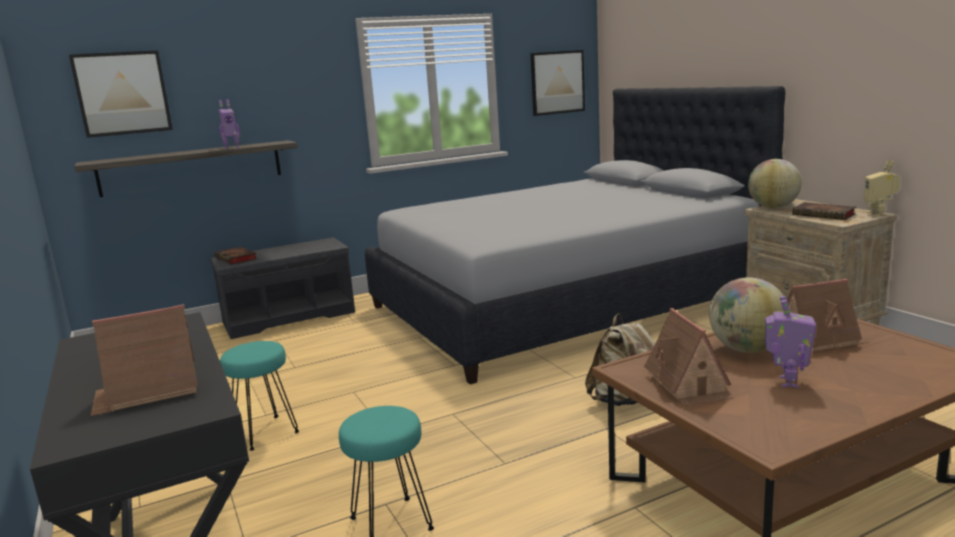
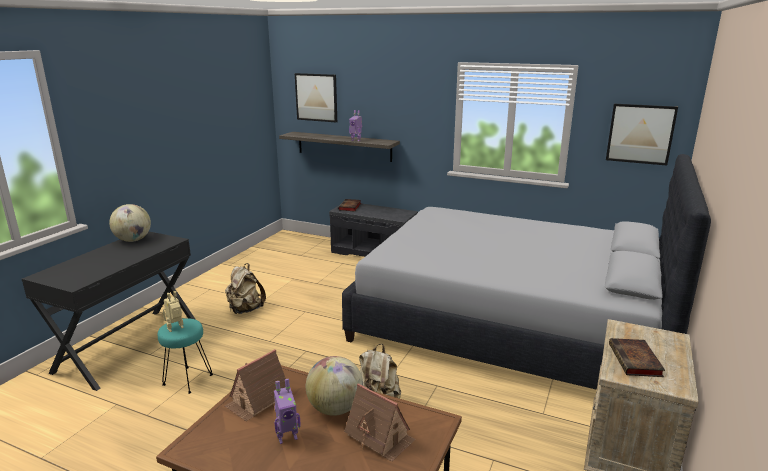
camera: 50 degrees right, 5 degrees up
toy house [91,304,198,416] -> none
turquoise stool [220,341,299,451] -> beige backpack [225,263,266,314]
globe [748,159,802,208] -> globe moved to [109,204,151,242]
toy robot [863,160,900,216] -> toy robot moved to [163,291,184,332]

